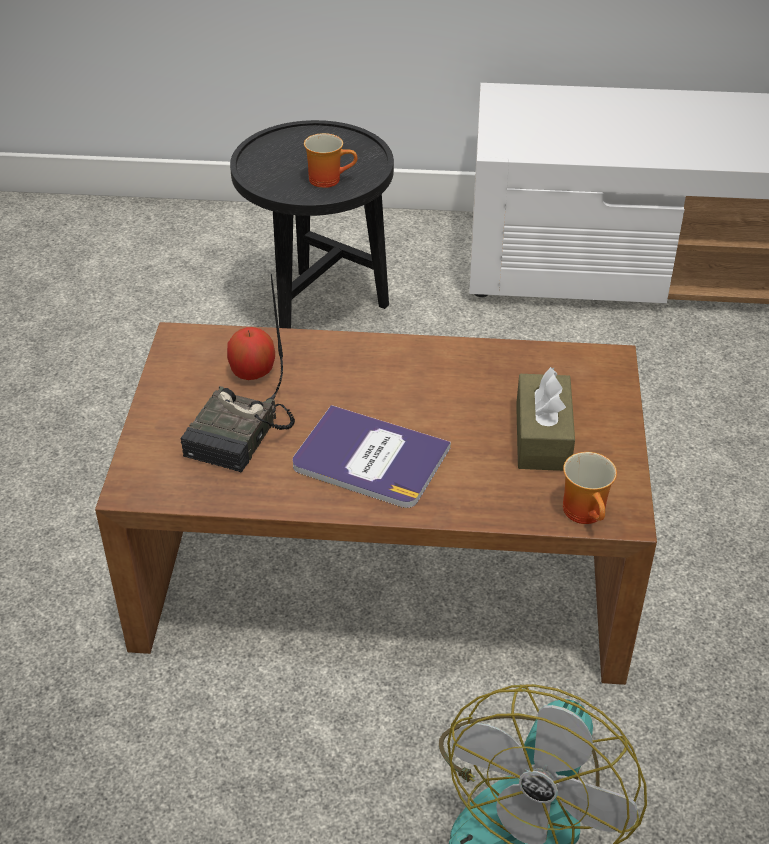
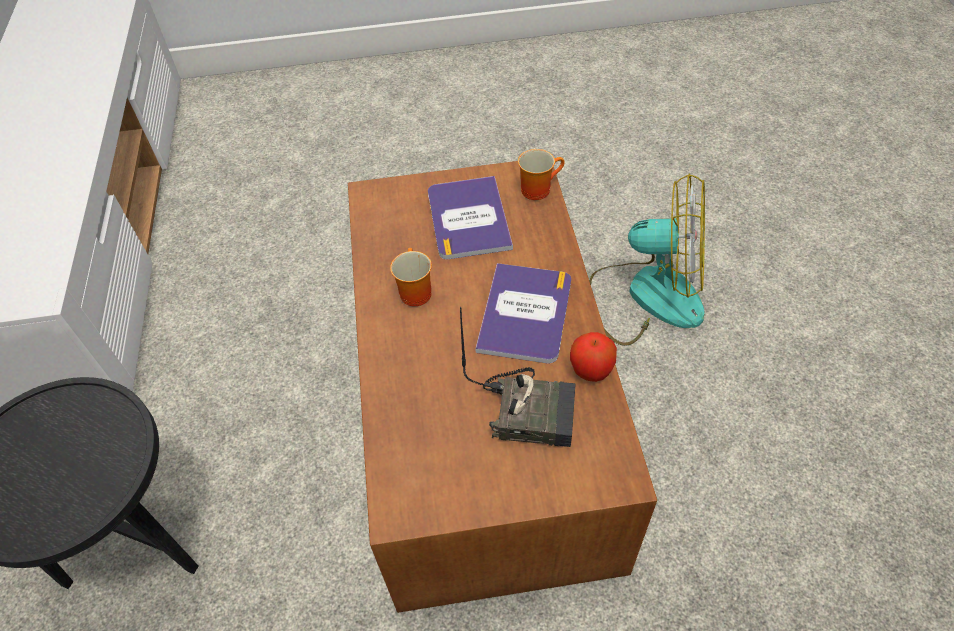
camera: 100 degrees left, 10 degrees up
apple [227,327,275,380] -> apple moved to [570,332,617,382]
mug [304,133,358,188] -> mug moved to [390,248,432,306]
brown tissue box [516,367,575,471] -> book [428,176,513,259]

